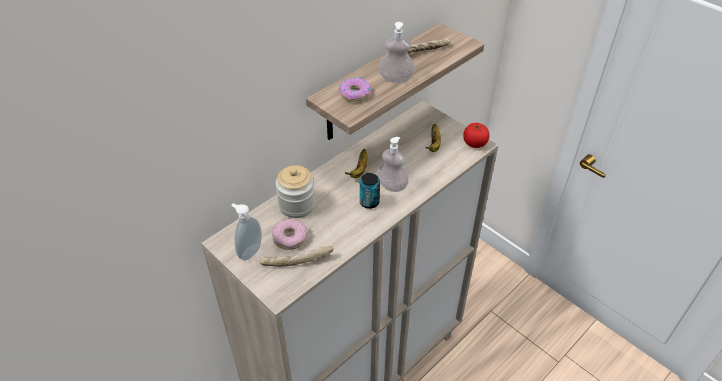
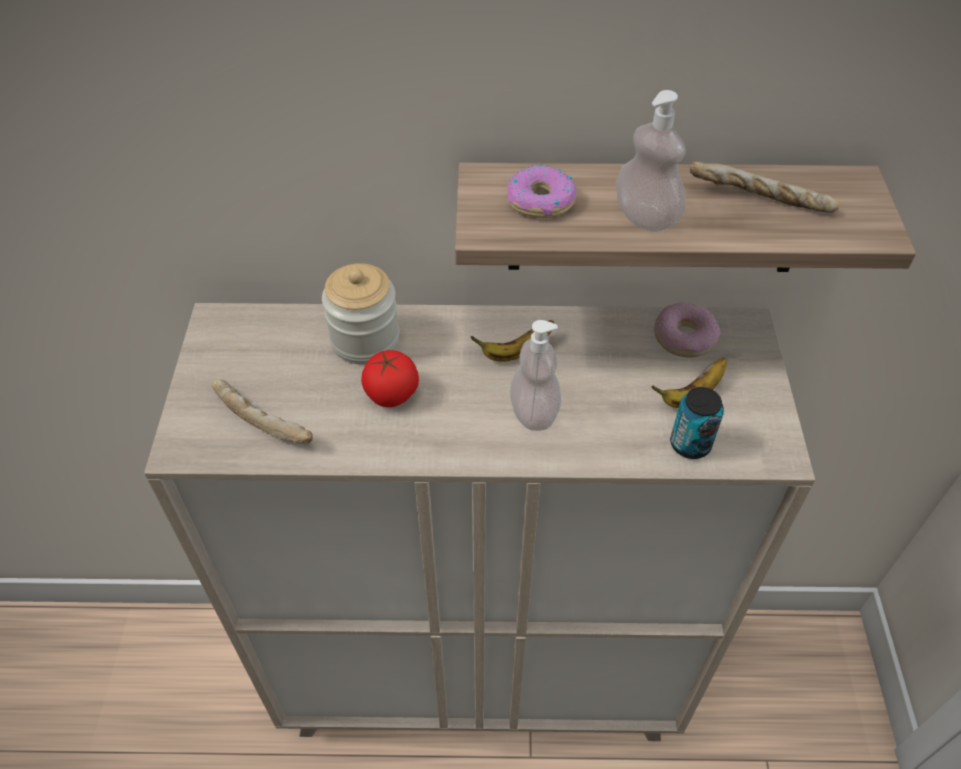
camera: 45 degrees right, 5 degrees up
soap dispenser [232,203,262,260] -> none
donut [272,219,308,250] -> donut moved to [654,302,721,358]
can [360,173,380,209] -> can moved to [670,387,724,459]
tomato [463,123,489,148] -> tomato moved to [361,350,419,407]

